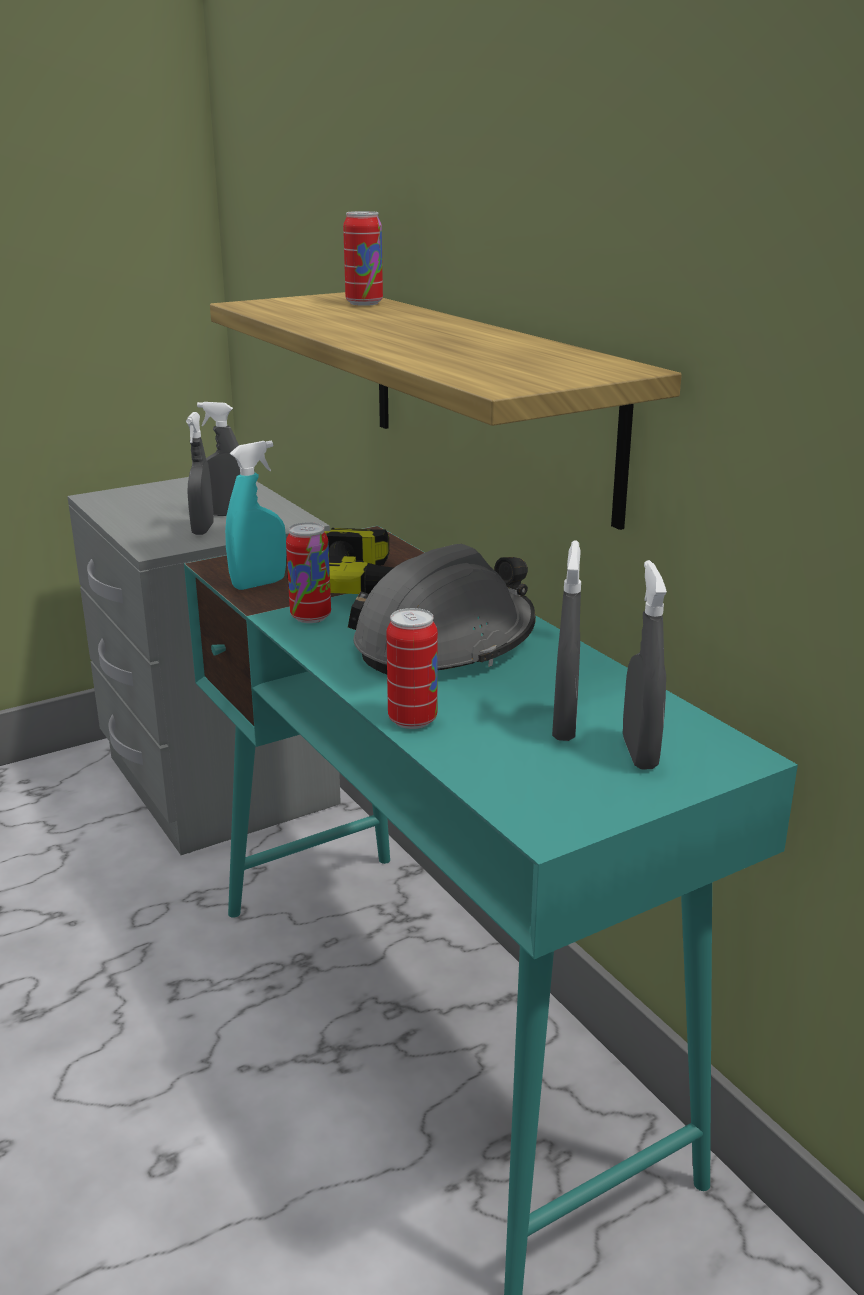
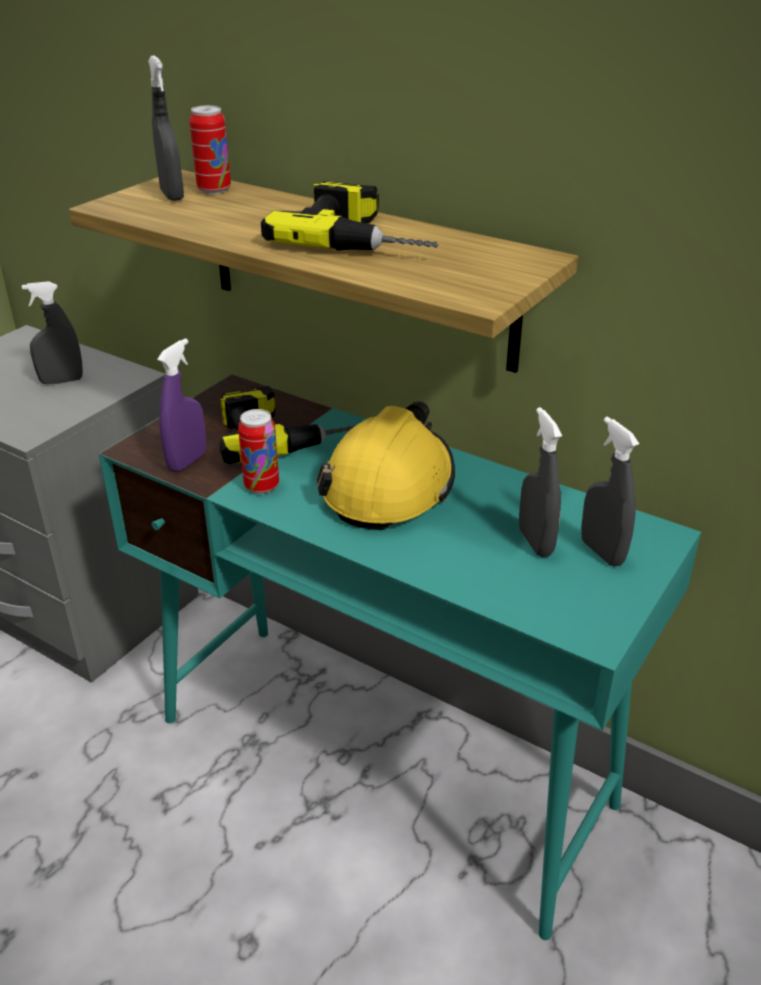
camera: 25 degrees left, 10 degrees up
grey spray bottle [186,412,214,535] -> grey spray bottle moved to [148,56,184,201]
turquoise spray bottle [225,441,286,590] -> purple spray bottle [157,338,206,472]
grey hard hat [348,544,536,674] -> yellow hard hat [317,401,455,530]
can [386,608,438,729] -> none
none -> power drill [261,181,438,251]

